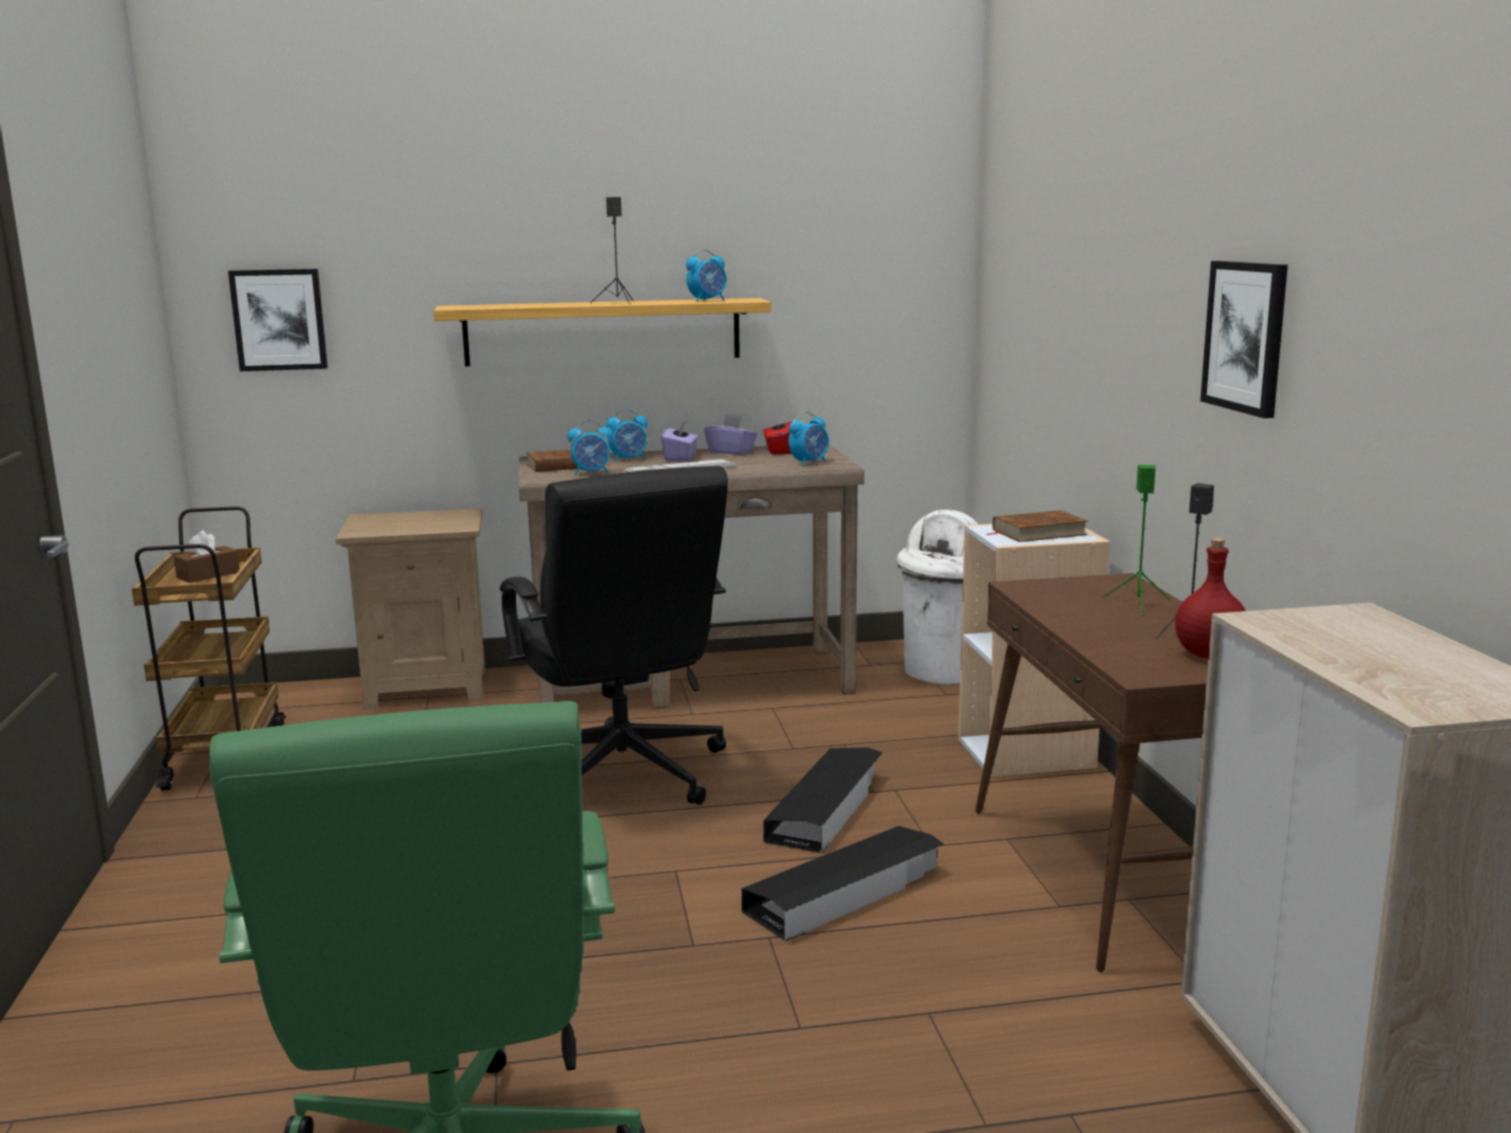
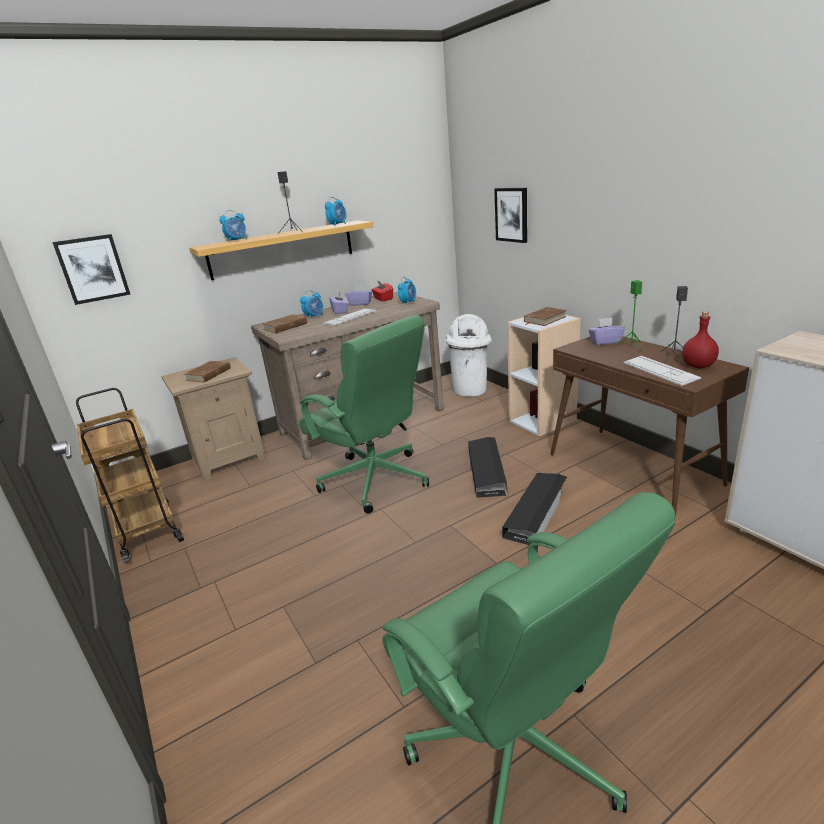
camera: 20 degrees left, 10 degrees up
brown tissue box [174,531,240,583] -> none
black office chair [500,466,728,805] -> green office chair [299,315,429,514]
alarm clock [568,420,612,475] -> alarm clock moved to [220,210,247,242]
picture [1200,261,1288,418] -> picture moved to [494,188,527,243]
none -> brown book [184,361,231,382]
none -> purple tissue box [588,318,625,345]
none -> keyboard [624,356,701,386]

